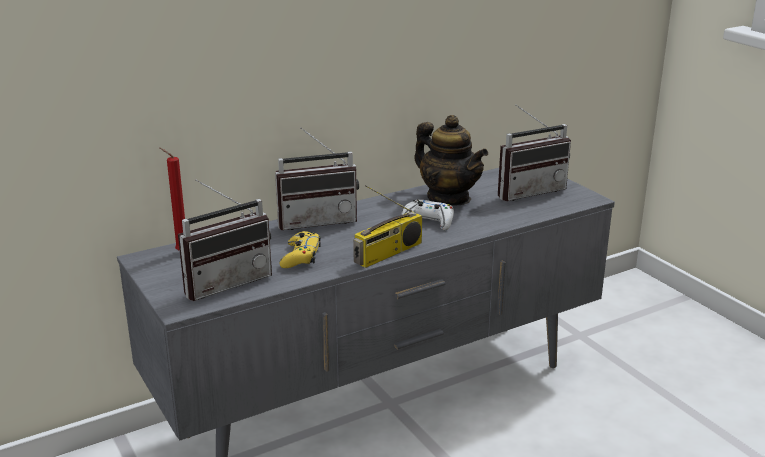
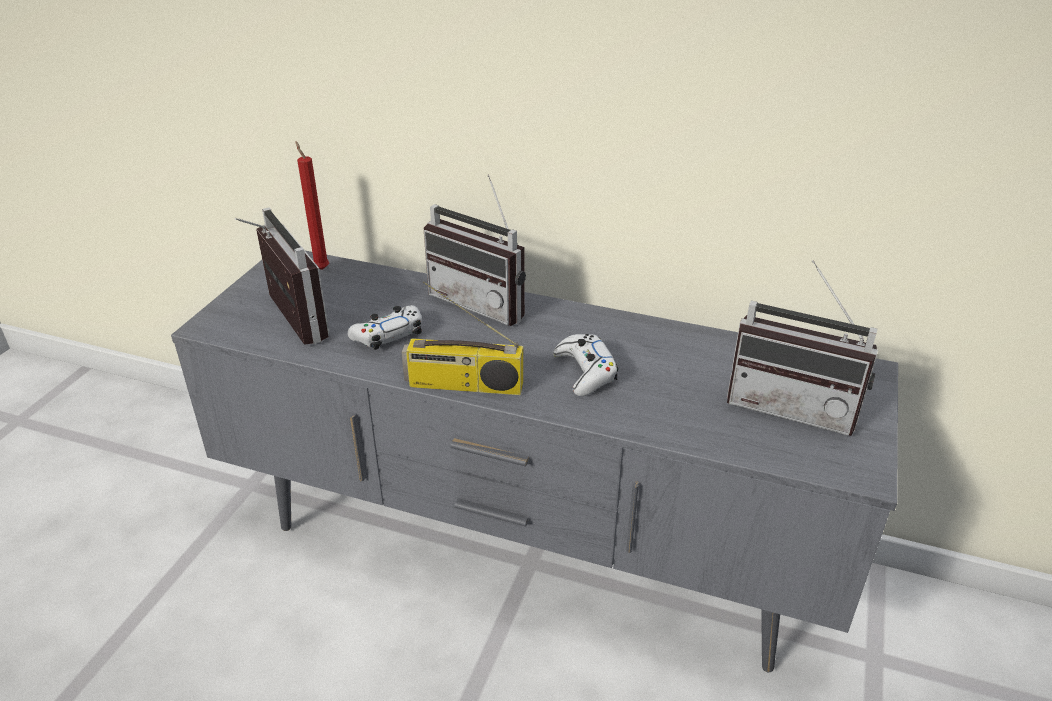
camera: 50 degrees right, 10 degrees up
radio [178,179,272,301] -> radio turned 135 degrees counterclockwise [234,207,330,345]
yellow game controller [280,231,321,268] -> white game controller [348,305,422,350]
teapot [414,115,488,206] -> none

